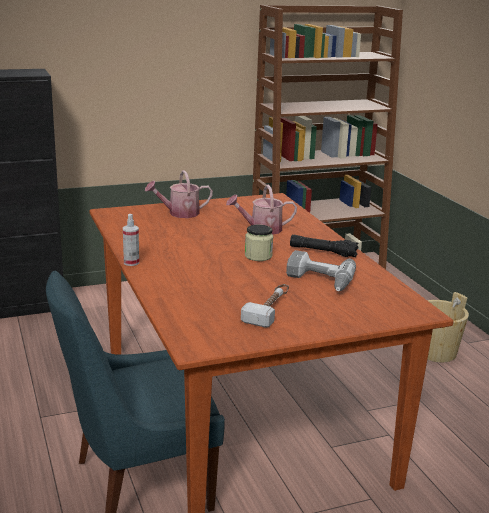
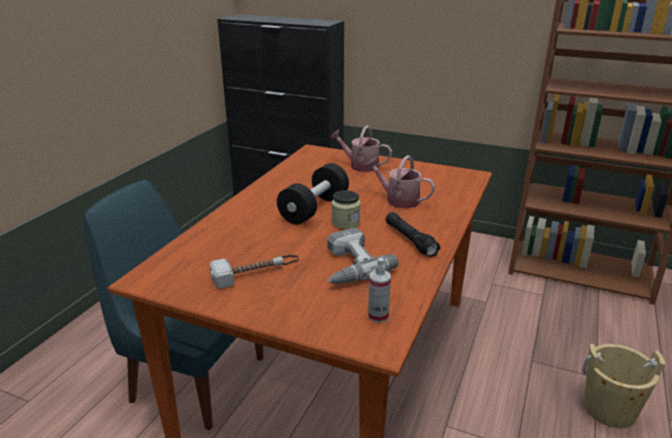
camera: 45 degrees right, 5 degrees up
spray bottle [123,214,139,266] -> spray bottle moved to [368,258,391,323]
none -> black dumbbell [277,163,349,225]

